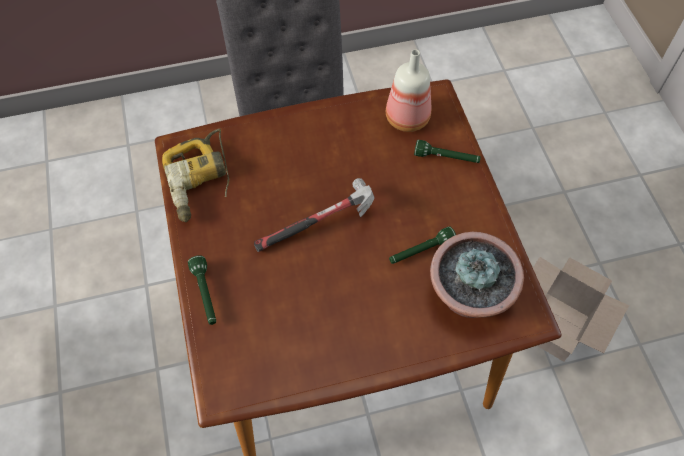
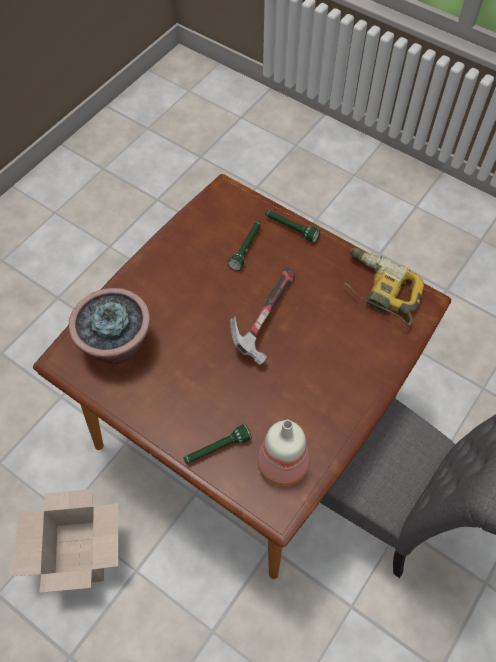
camera: 140 degrees right, 0 degrees up
green flashlight [389,226,456,264] -> green flashlight moved to [228,221,261,271]

